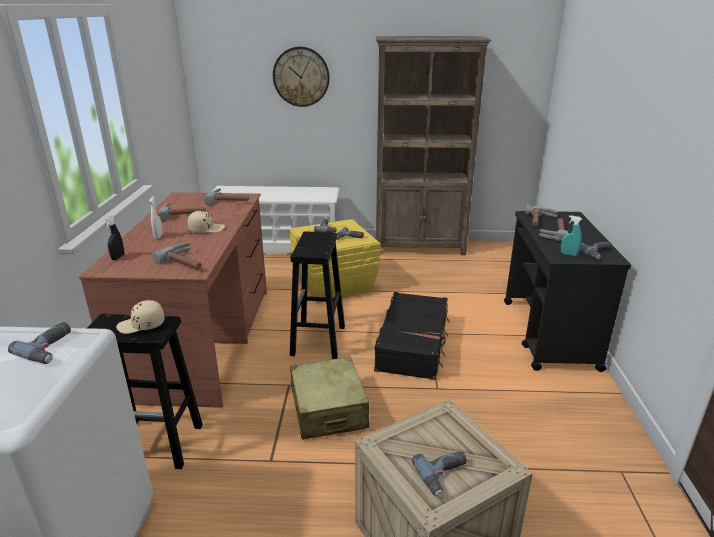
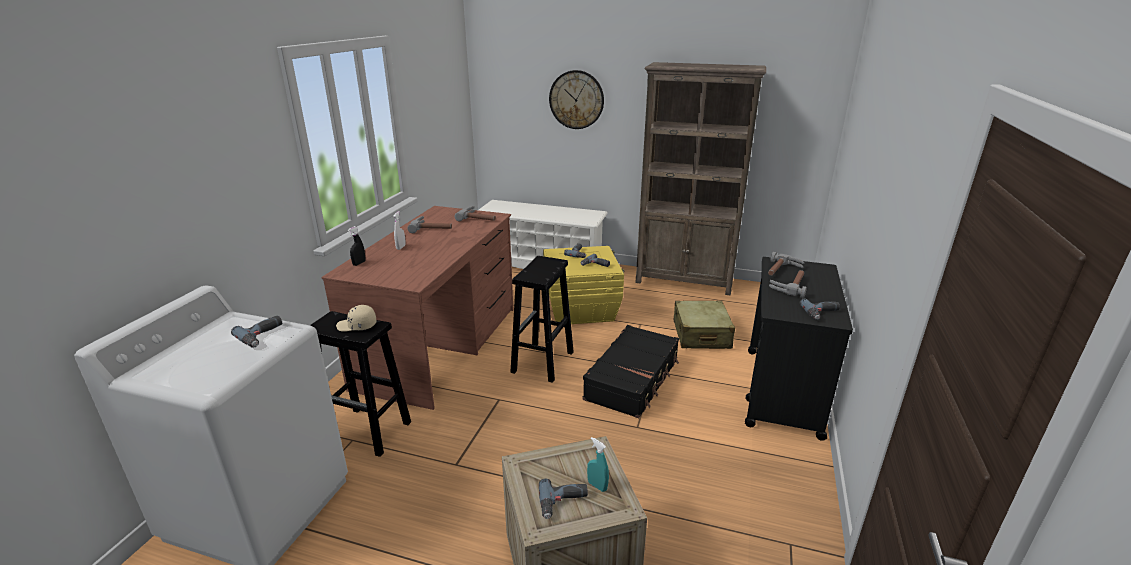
camera: 15 degrees right, 0 degrees up
hammer [152,243,202,269] -> none
beige cap [188,211,225,232] -> none
beige suitcase [290,357,369,440] -> beige suitcase moved to [674,301,735,349]
turquoise spray bottle [561,215,582,256] -> turquoise spray bottle moved to [587,437,609,492]

